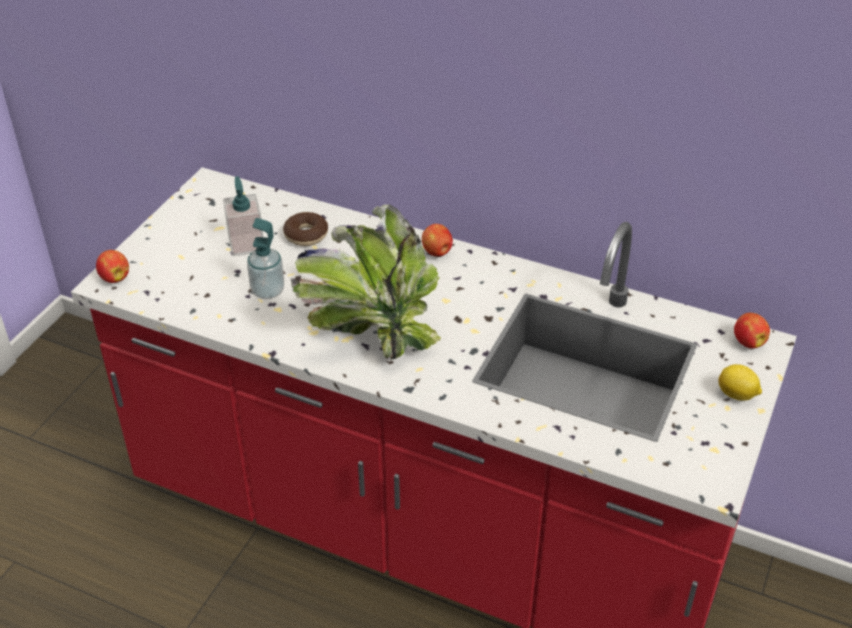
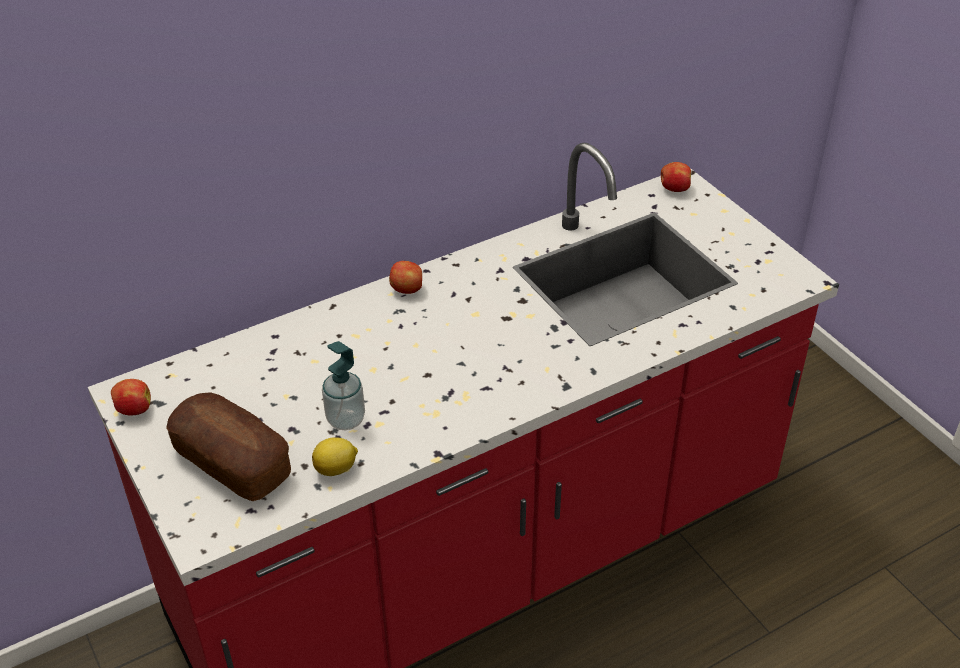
camera: 55 degrees left, 0 degrees up
apple [96,250,129,283] -> apple moved to [111,379,151,416]
soap dispenser [223,176,263,256] -> none
donut [283,212,328,246] -> none
potted plant [290,205,441,360] -> none
lemon [718,364,762,401] -> lemon moved to [312,437,358,476]
none -> bread [166,393,291,501]

